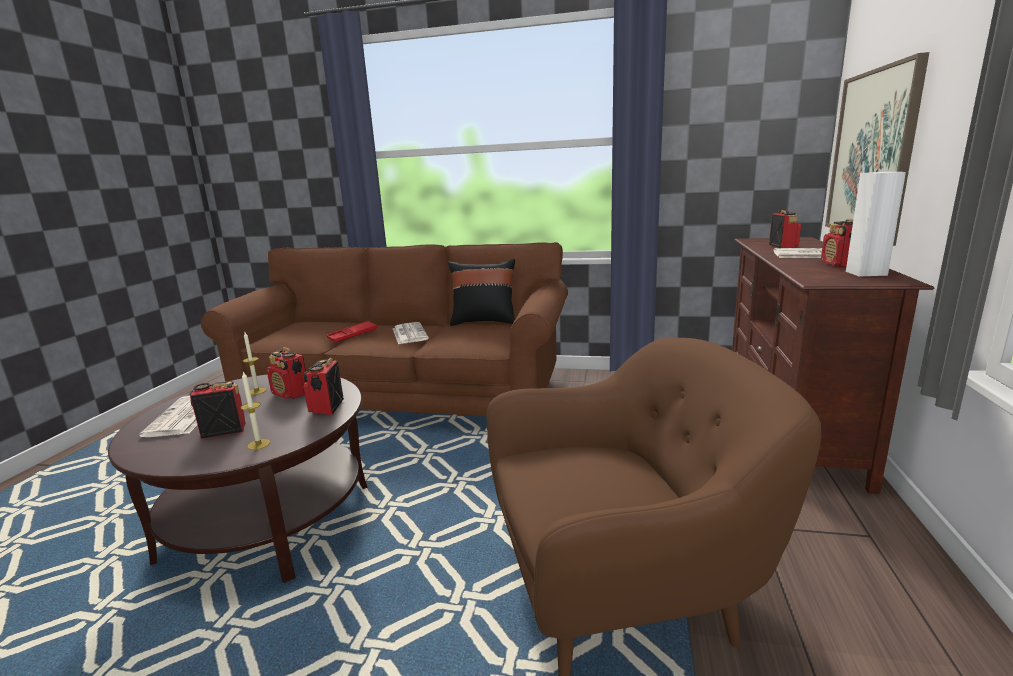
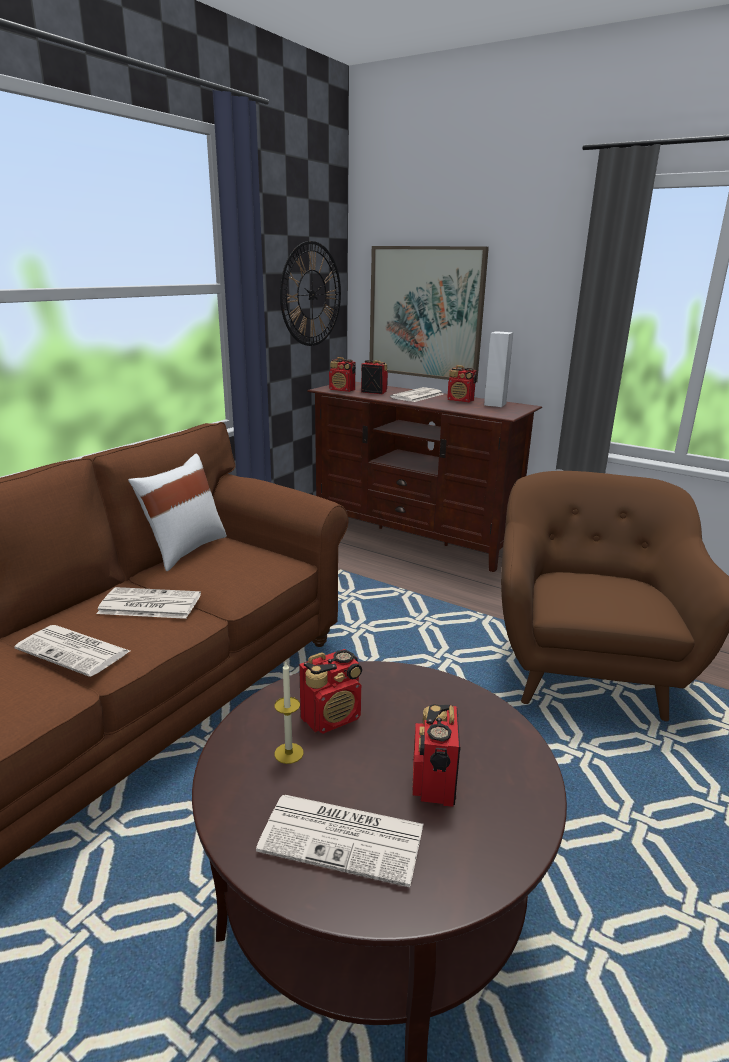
camera: 70 degrees left, 5 degrees up
candle [241,372,270,450] -> none
radio [304,358,344,415] -> radio moved to [329,357,356,392]
red tray [326,321,378,342] -> newspaper [14,625,130,677]
black pillow [448,259,515,326] -> white pillow [128,454,227,571]
none -> wall clock [280,241,341,346]

